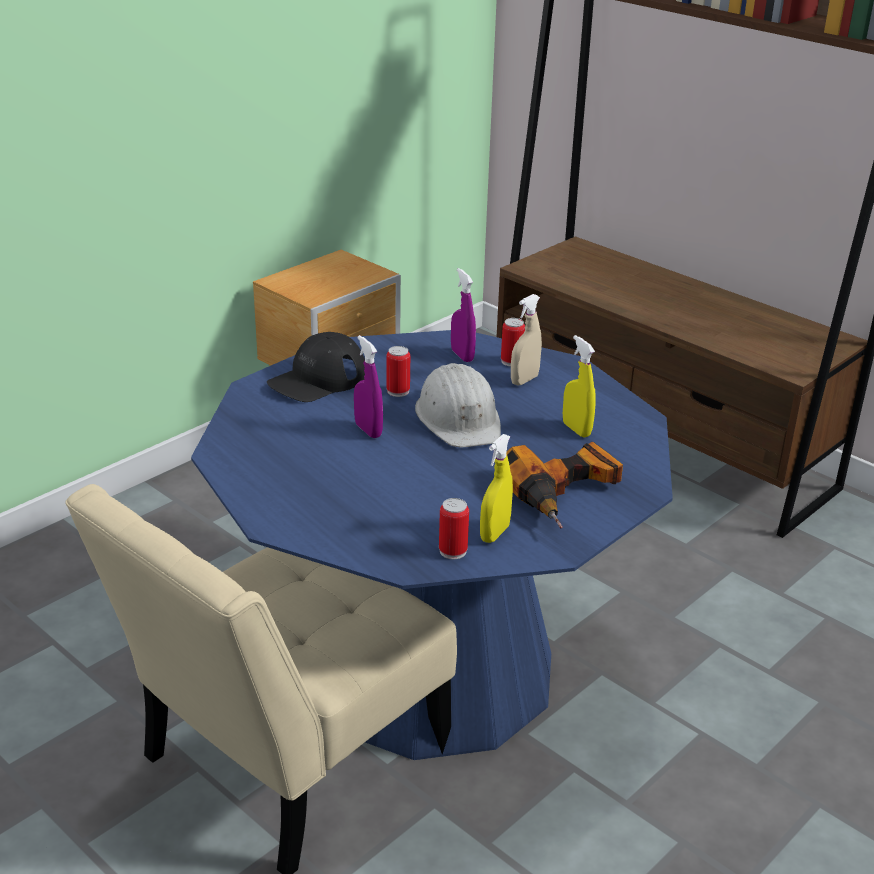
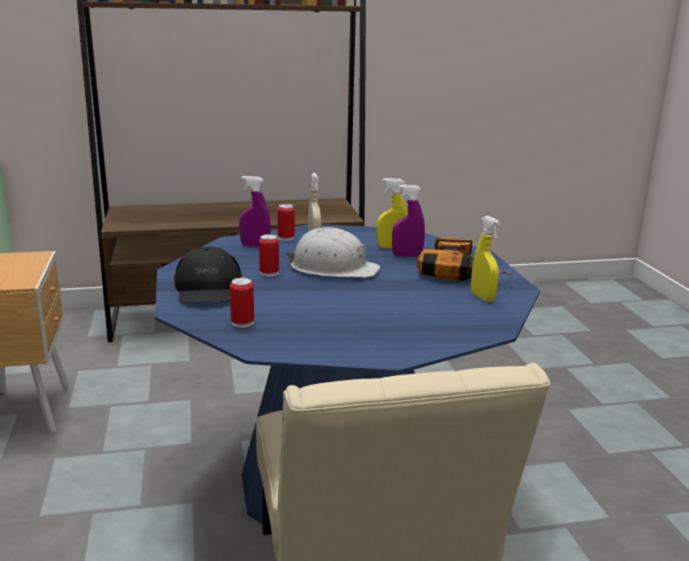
camera: 55 degrees left, 10 degrees down
purple spray bottle [354,335,383,438] -> purple spray bottle moved to [392,184,425,257]
can [439,498,469,559] -> can moved to [230,278,254,328]

